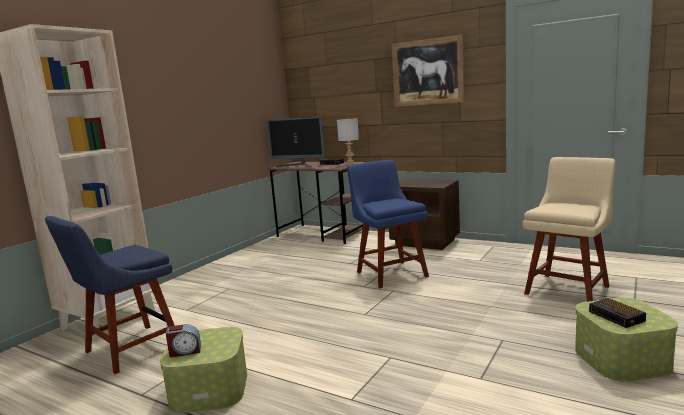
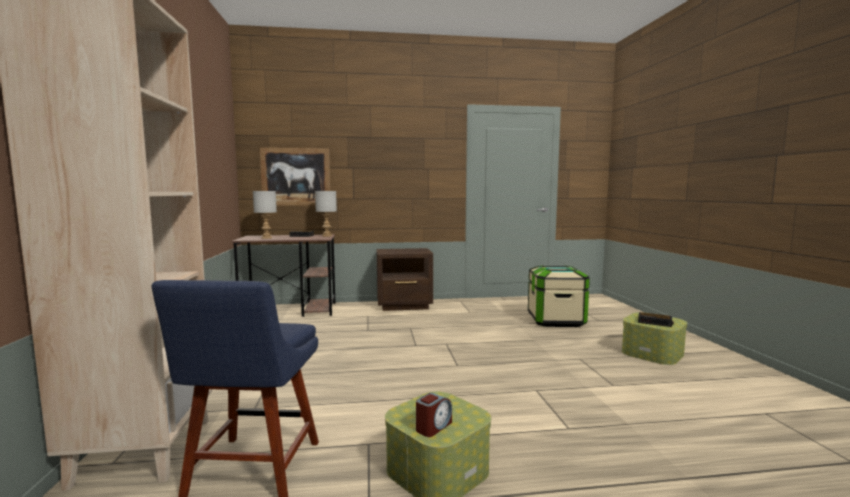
camera: 40 degrees left, 5 degrees down
monitor [267,117,325,167] -> grey table lamp [253,191,277,239]
blue chair [347,160,429,288] -> none
picture [392,35,465,107] -> picture moved to [260,148,330,206]
beige chair [523,157,616,302] -> storage box [528,265,590,327]

